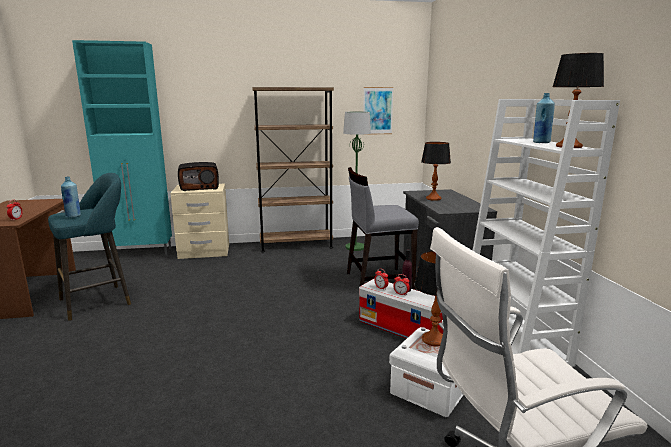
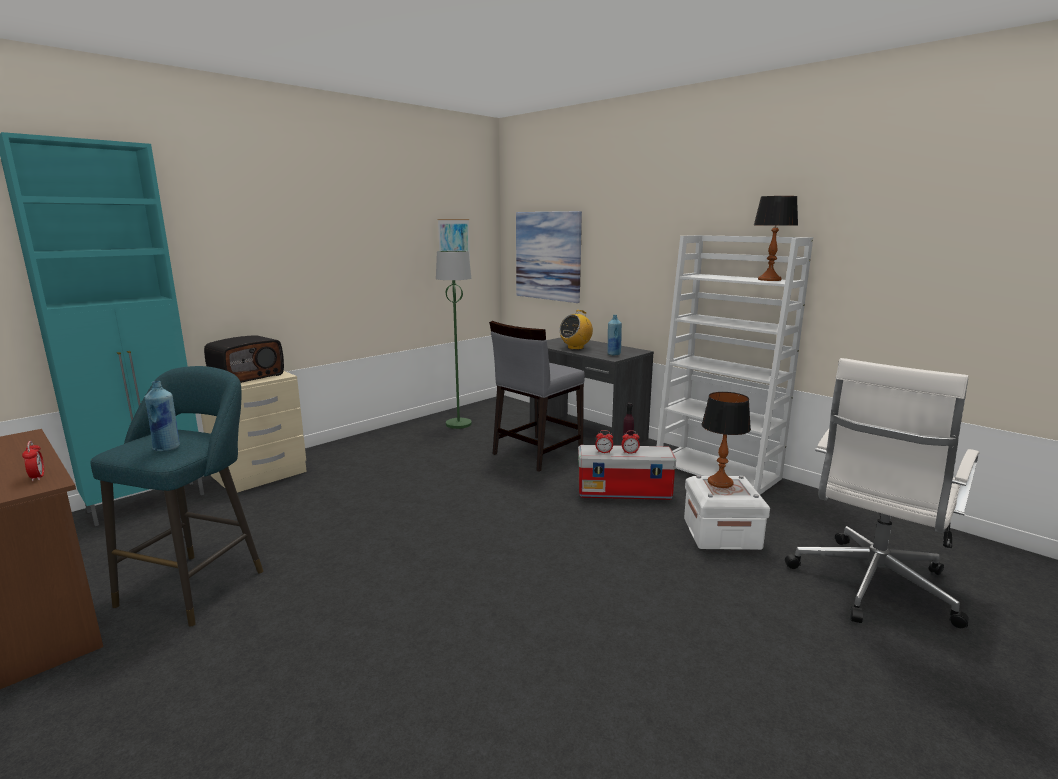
camera: 35 degrees left, 0 degrees up
brown bookcase [252,87,334,252] -> none
table lamp [421,142,451,201] -> radio [559,310,593,350]
blue bottle [533,93,555,143] -> blue bottle moved to [608,315,622,355]
none -> picture [516,211,582,303]

